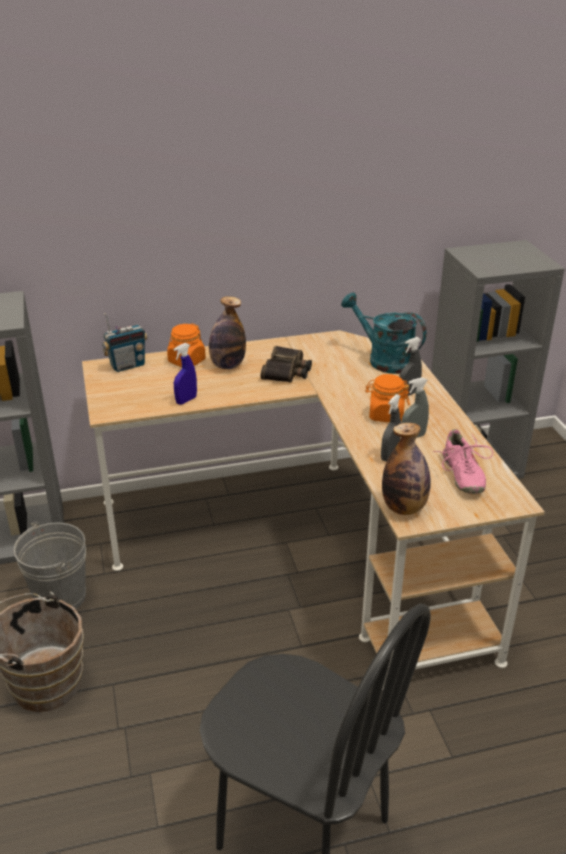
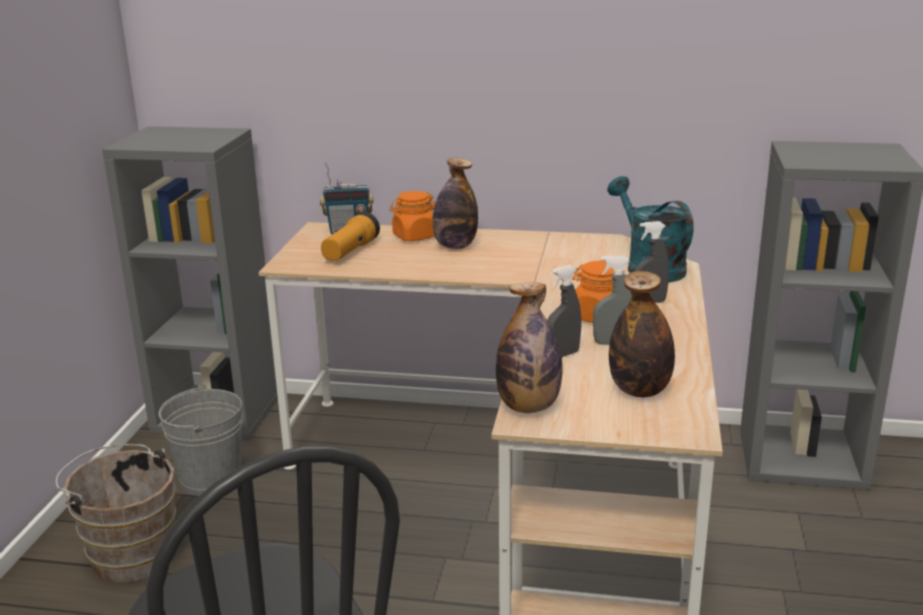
camera: 25 degrees right, 10 degrees down
blue spray bottle [174,343,197,405] -> none
binoculars [260,346,312,383] -> none
pink shoe [433,429,493,494] -> bottle [609,271,675,397]
none -> flashlight [321,212,380,261]

